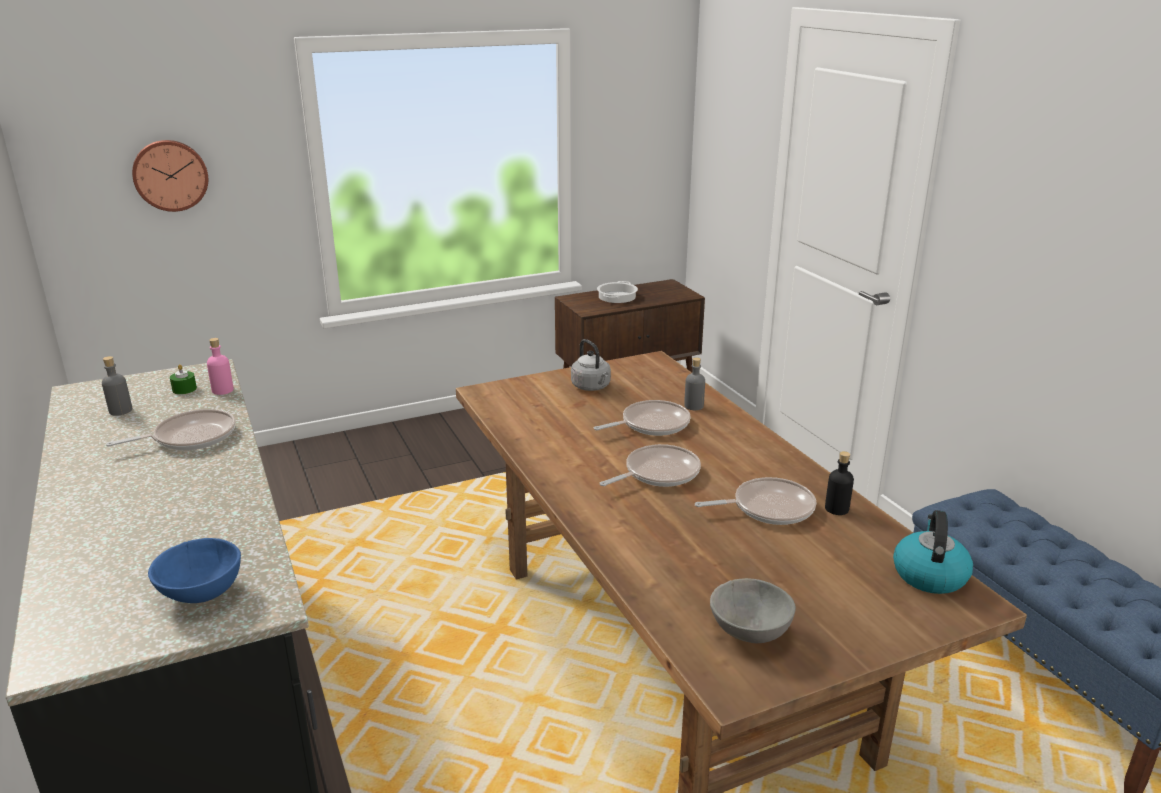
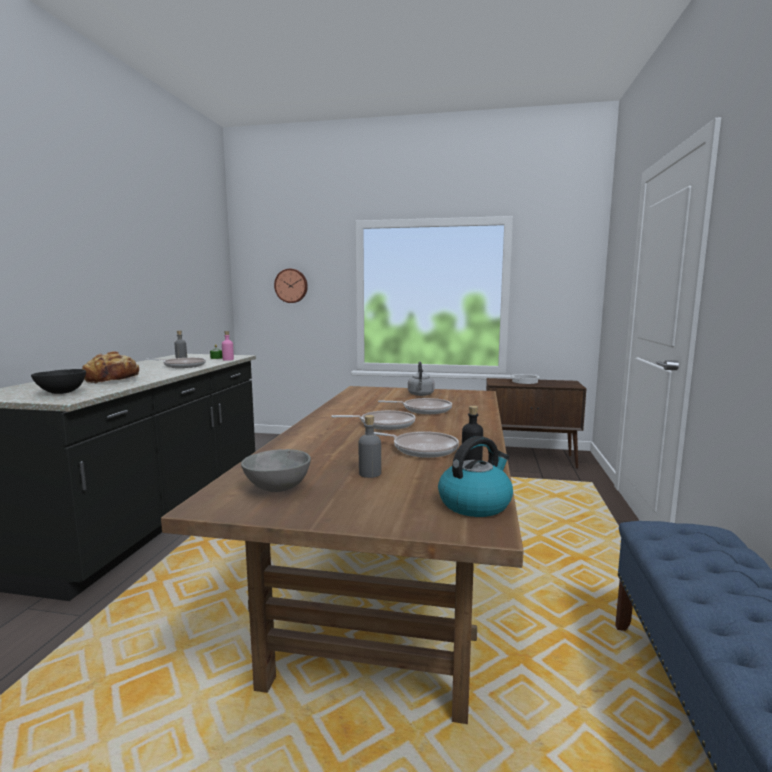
camera: 35 degrees right, 15 degrees down
blue bowl [148,538,241,603] -> black bowl [31,369,86,394]
grey bottle [684,357,705,410] -> grey bottle moved to [358,415,381,478]
none -> bread [82,351,139,384]

